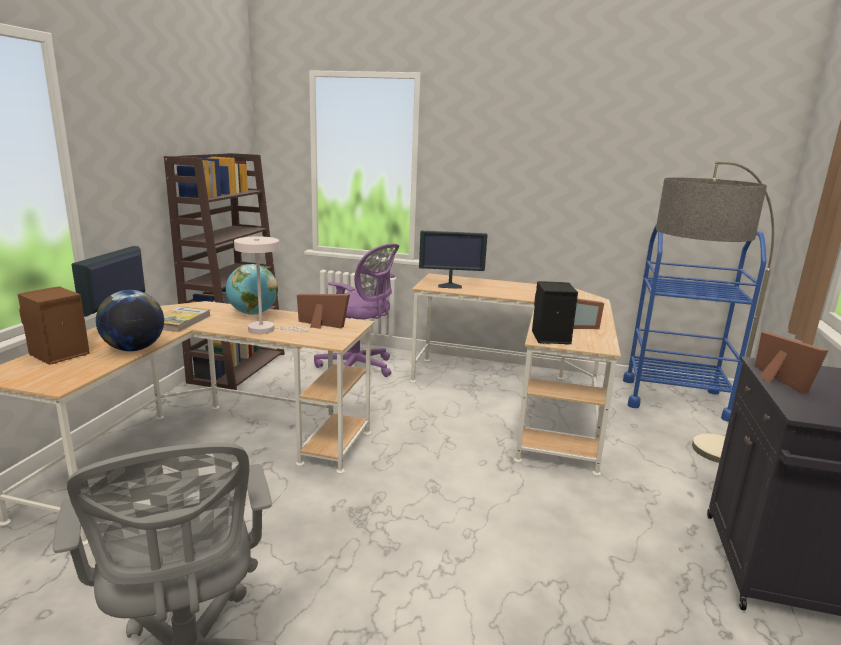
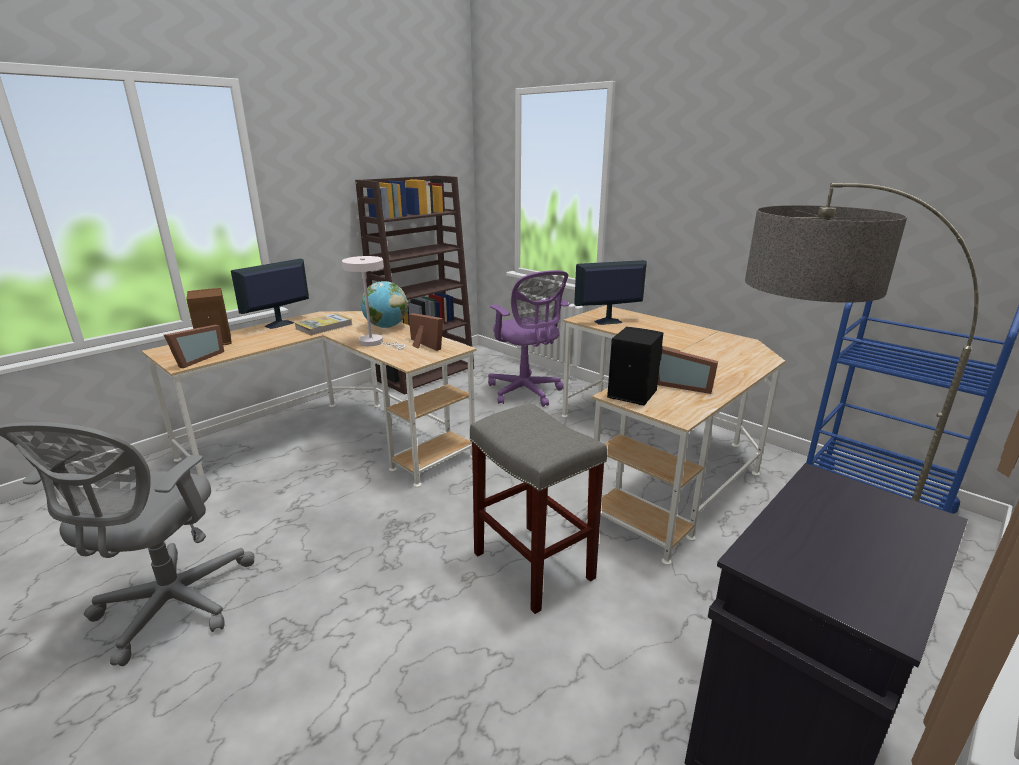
camera: 30 degrees right, 5 degrees up
globe [96,290,164,351] -> none
monitor [419,231,487,289] -> monitor turned 135 degrees clockwise [574,260,647,325]
picture frame [755,332,829,393] -> picture frame moved to [164,325,224,368]
none -> grey stool [470,404,607,614]

